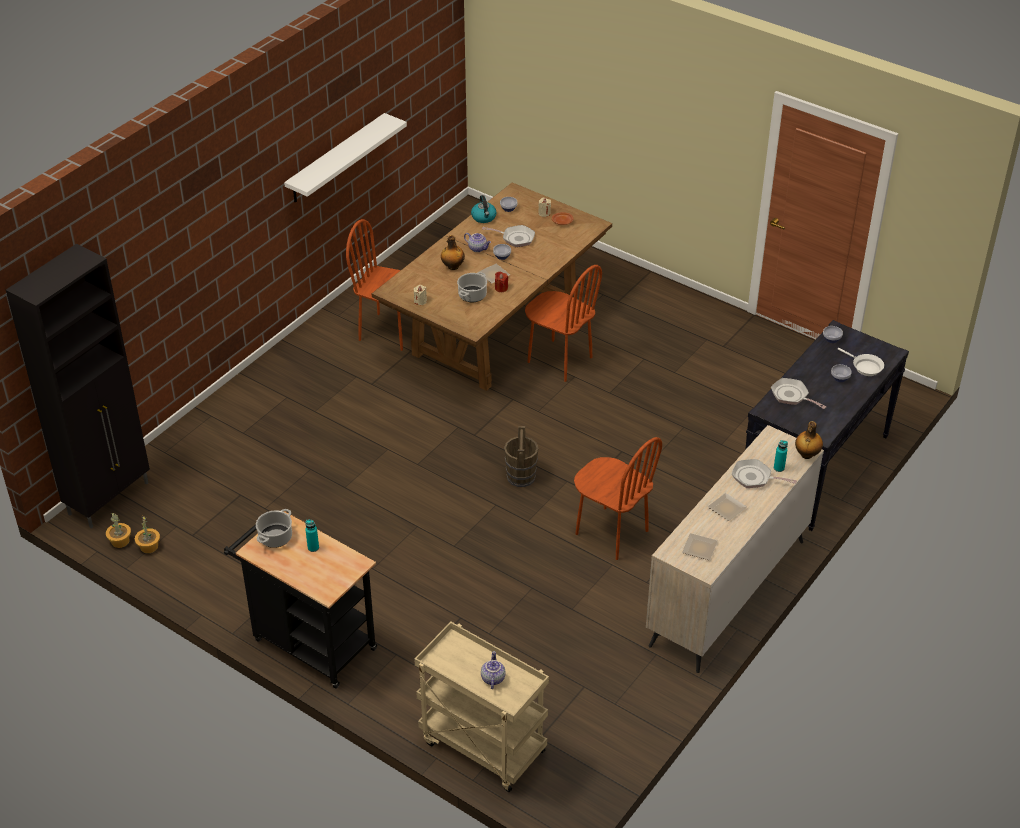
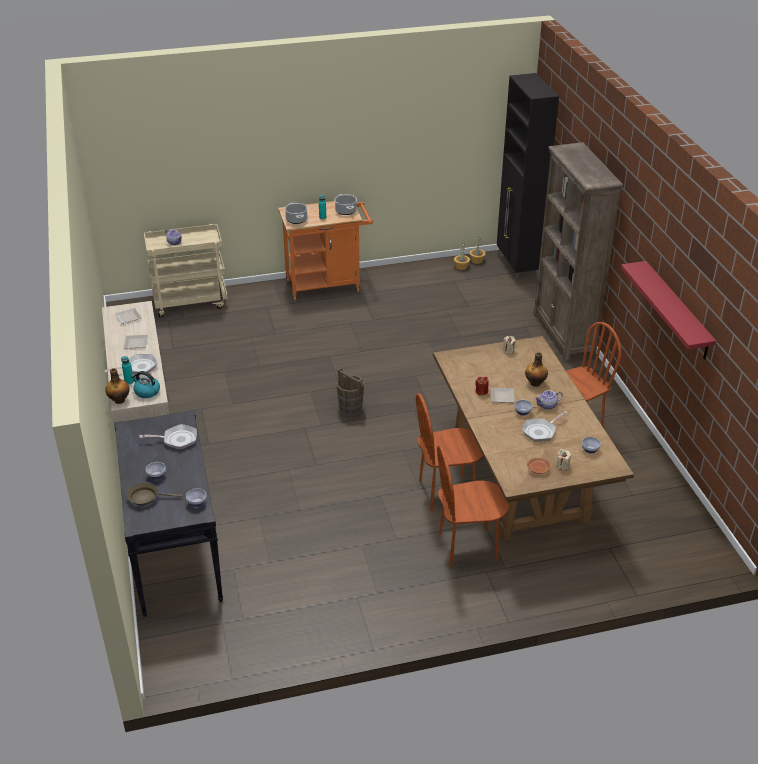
camera: 130 degrees right, 5 degrees down
black cart [224,511,377,689] -> orange cart [278,201,373,301]
white shelf [284,113,407,202] -> red shelf [621,261,716,359]
cooking pot [457,272,487,302] -> cooking pot moved to [285,203,308,224]
kettle [471,195,497,223] -> kettle moved to [131,371,160,398]
brown chair [574,437,662,560] -> brown chair moved to [437,445,509,569]
white frying pan [838,348,884,376] -> brown frying pan [127,483,183,506]
none -> brown bookcase [534,142,623,361]

